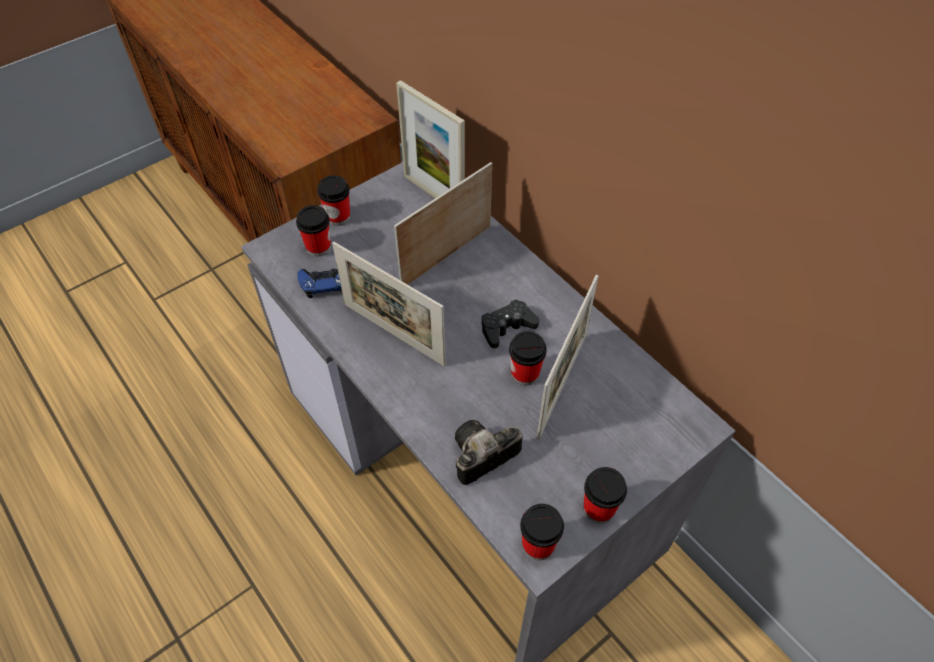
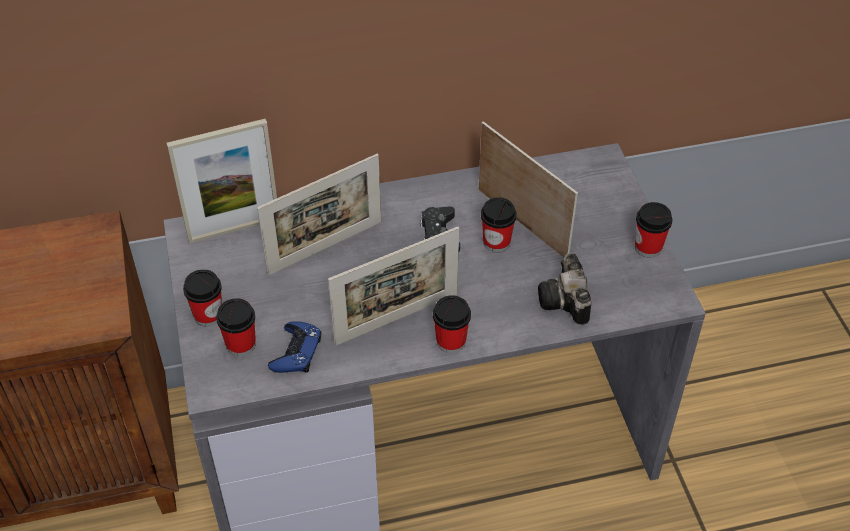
camera: 65 degrees left, 5 degrees down
picture frame [394,162,492,285] -> picture frame turned 105 degrees counterclockwise [257,154,381,275]
cup [520,504,564,560] -> cup moved to [433,295,471,353]

